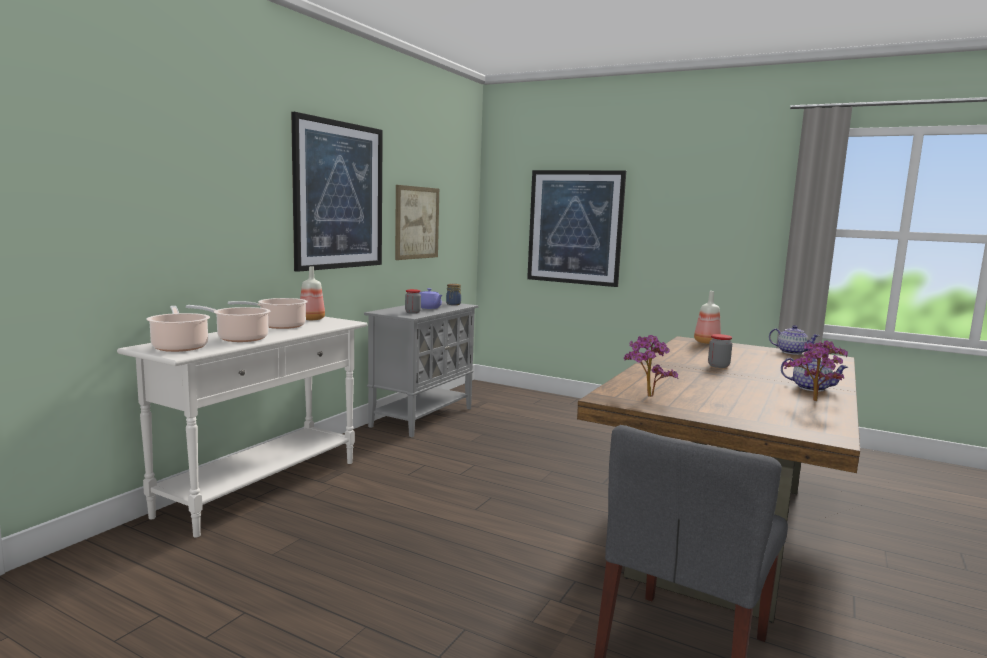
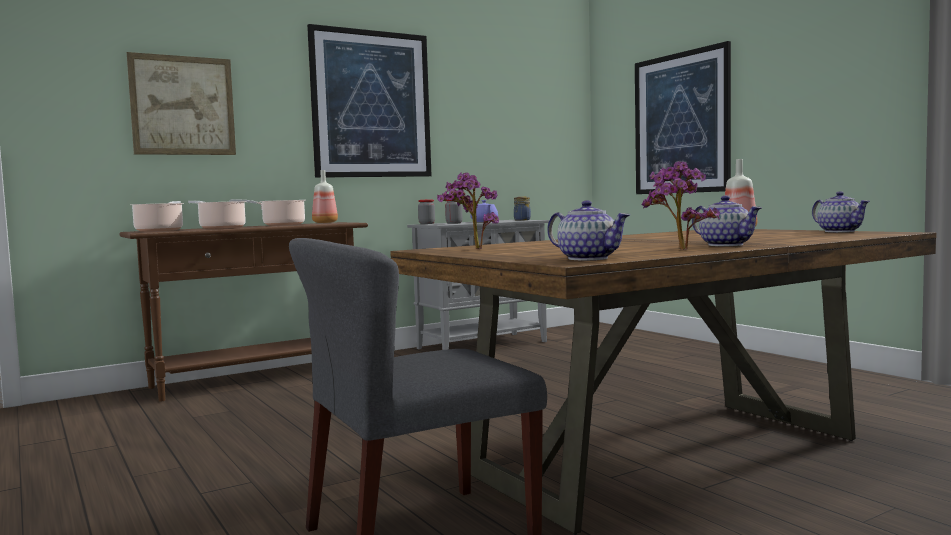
camera: 30 degrees right, 5 degrees down
white console table [117,316,367,537] -> brown console table [119,222,368,402]
picture [395,185,439,260] -> picture moved to [127,52,236,155]
jar [708,334,732,368] -> jar moved to [418,199,435,224]
none -> teapot [547,200,630,260]

